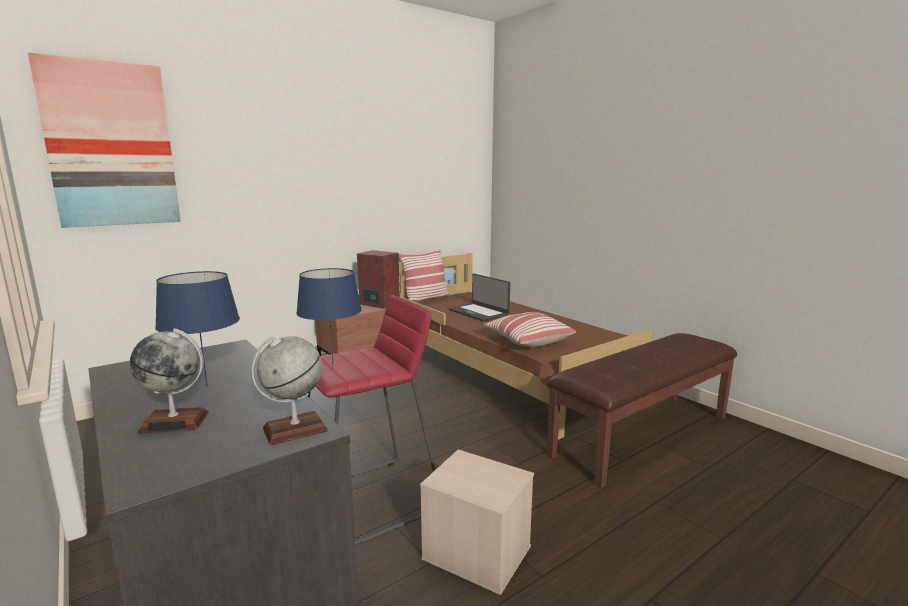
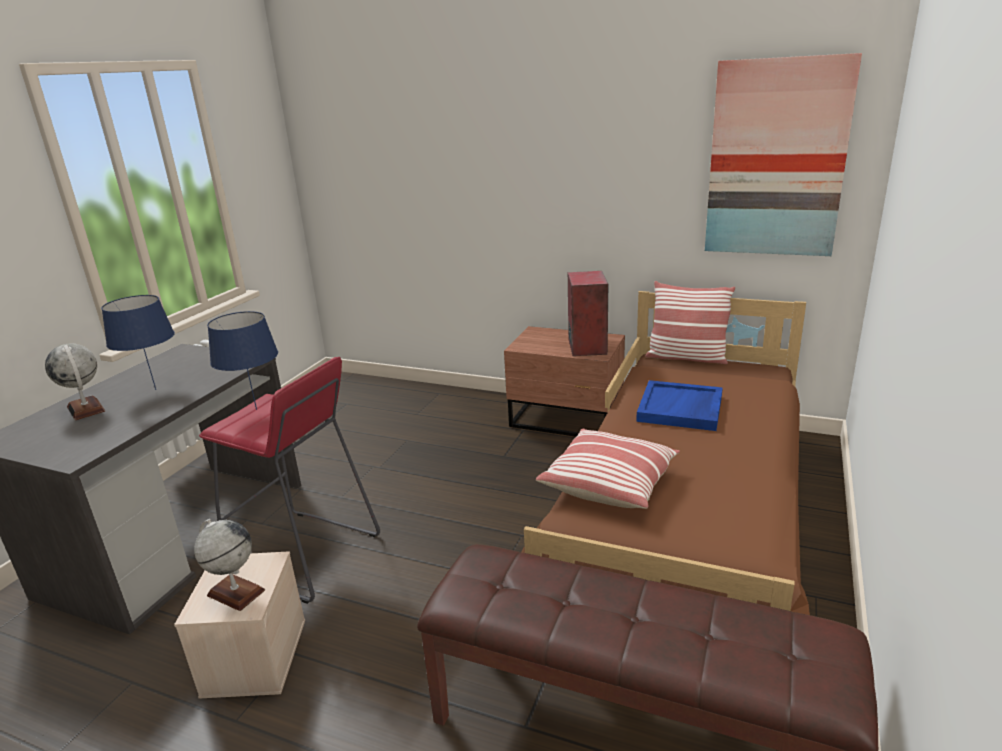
camera: 60 degrees right, 10 degrees up
picture [28,52,181,228] -> picture moved to [705,53,862,256]
globe [251,336,328,446] -> globe moved to [194,519,265,611]
laptop [449,274,510,322] -> blue tray [636,380,723,431]

